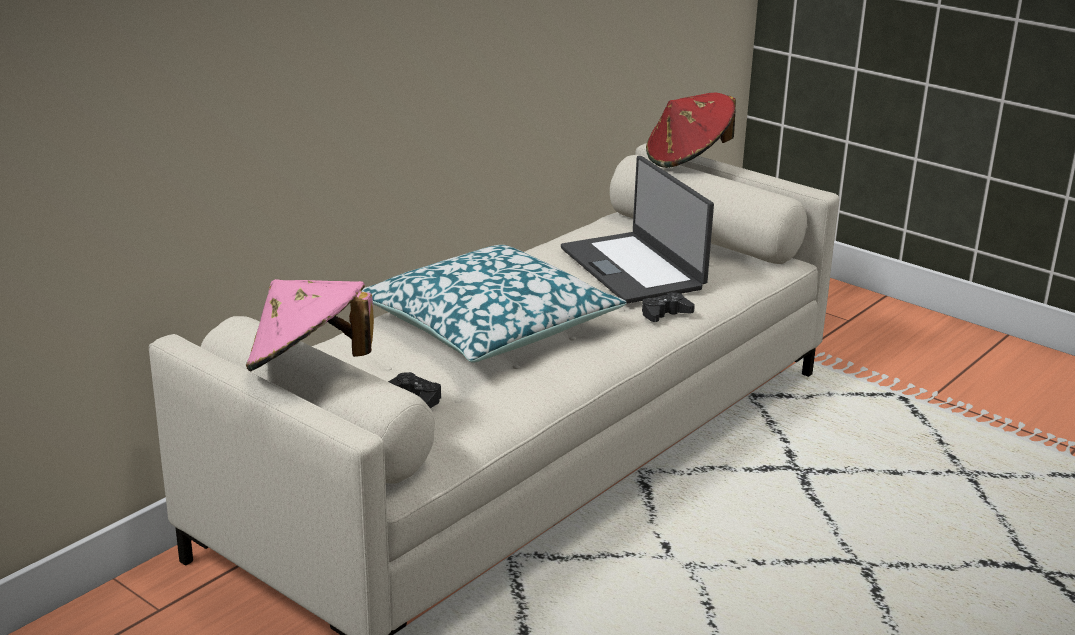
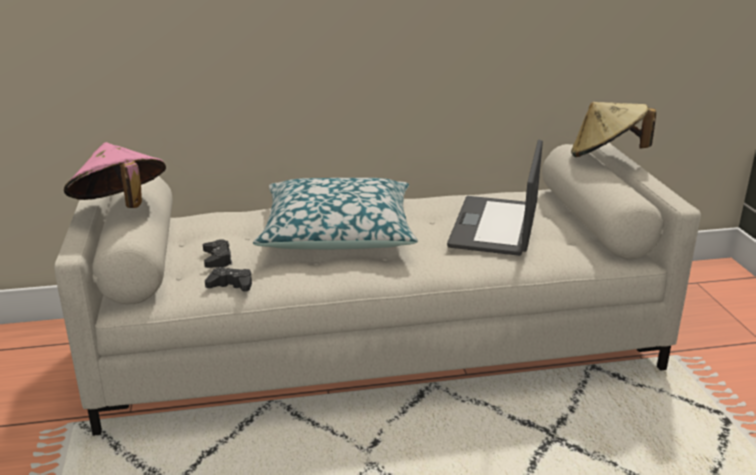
camera: 40 degrees right, 0 degrees up
black game controller [642,292,695,322] -> black game controller moved to [205,267,252,292]
red hat [646,93,736,168] -> beige hat [571,102,656,157]

